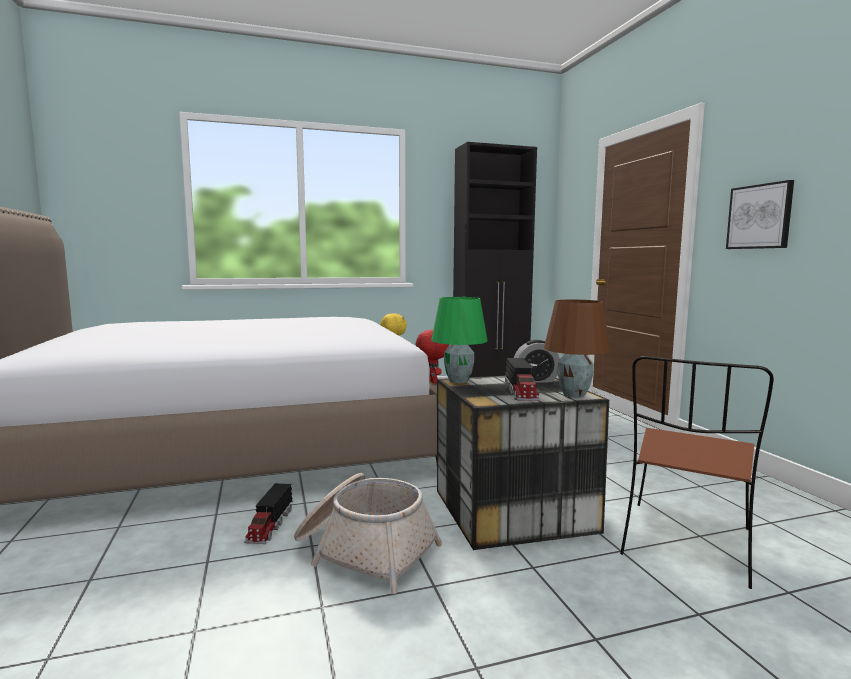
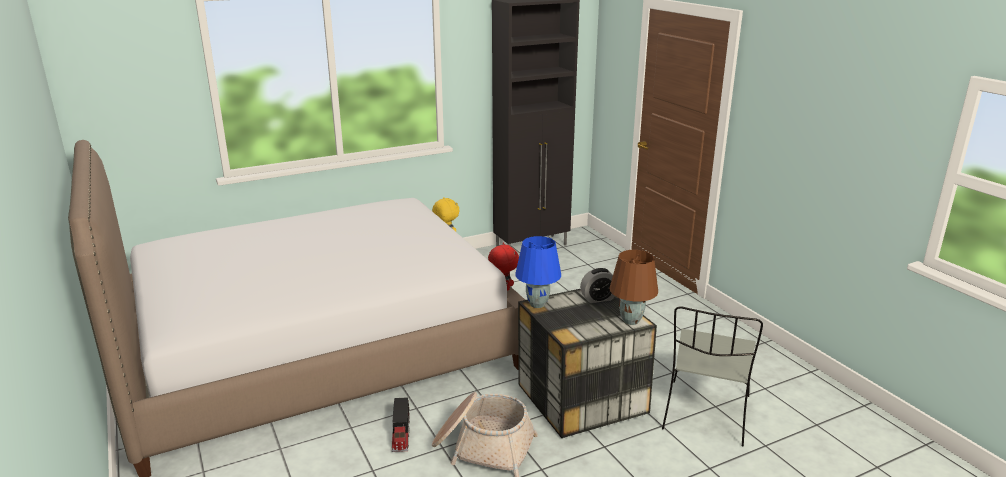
camera: 10 degrees left, 15 degrees up
green table lamp [431,297,488,383] -> blue table lamp [515,236,561,308]
toy truck [504,358,540,401] -> none
brown chair [620,356,774,589] -> grey chair [662,306,763,447]
picture [726,180,794,249] -> none

